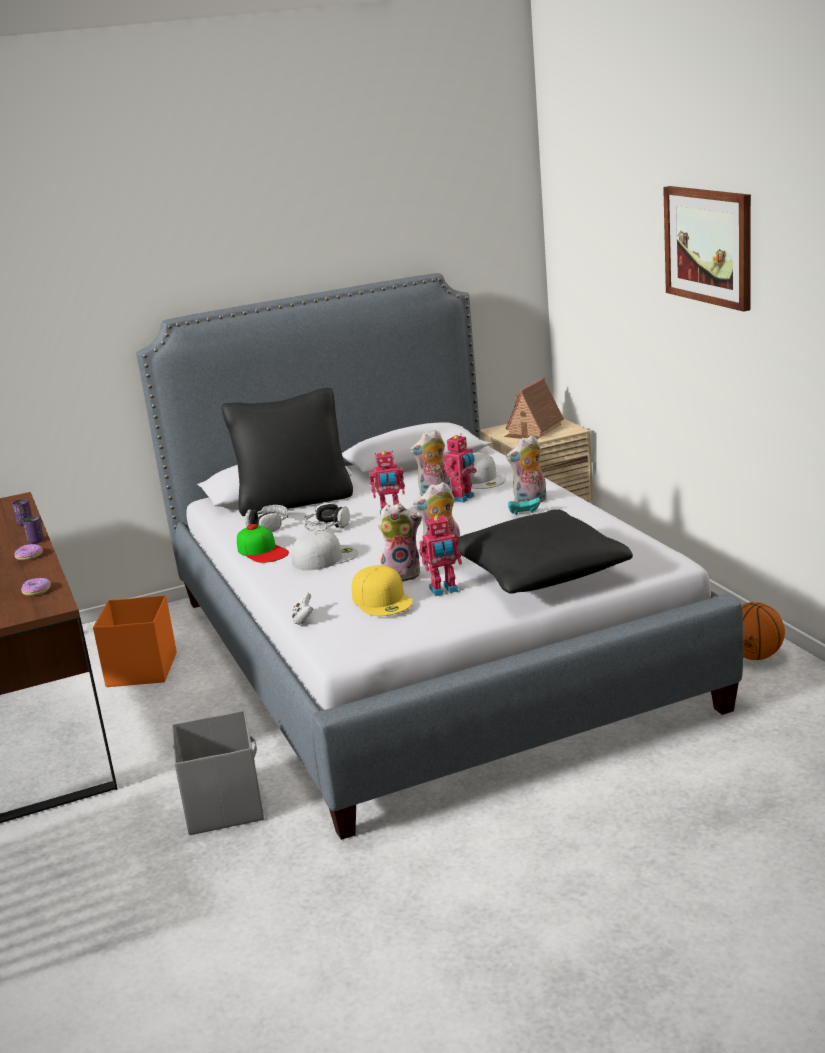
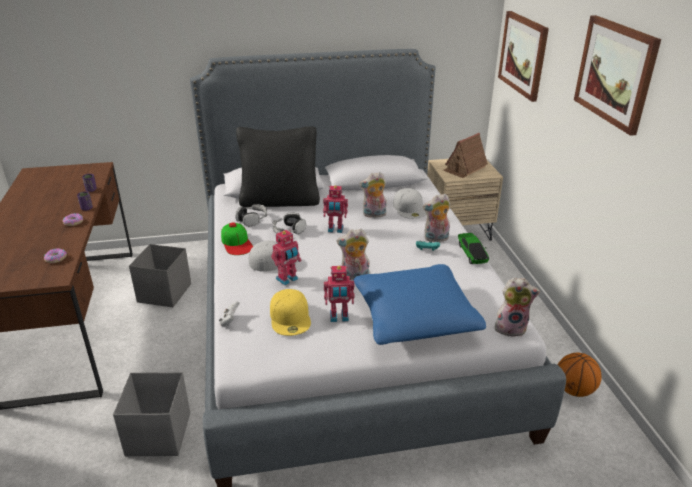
camera: 10 degrees right, 10 degrees up
orange storage box [93,595,177,687] -> grey storage box [129,244,191,307]
plush toy [378,503,422,582] -> plush toy moved to [495,277,540,337]
toy robot [444,433,477,503] -> toy robot moved to [271,230,302,285]
black pillow [458,509,633,594] -> blue pillow [354,264,486,345]
none -> toy car [458,233,489,264]
none -> picture [498,11,549,102]

